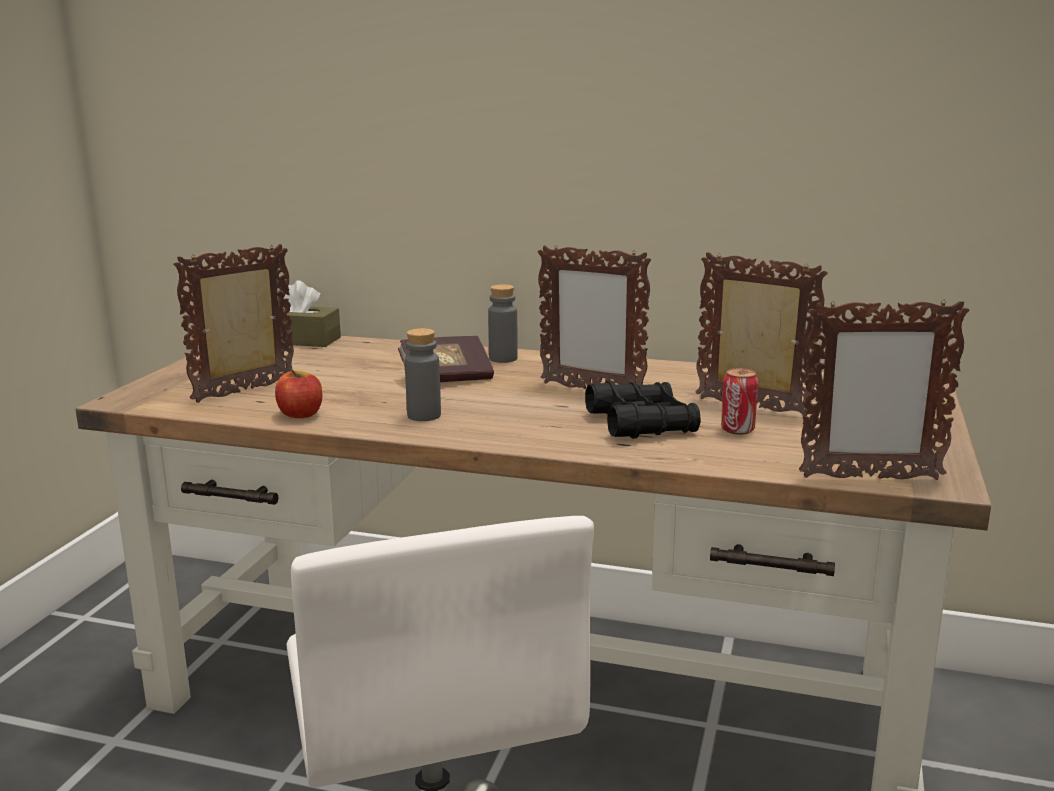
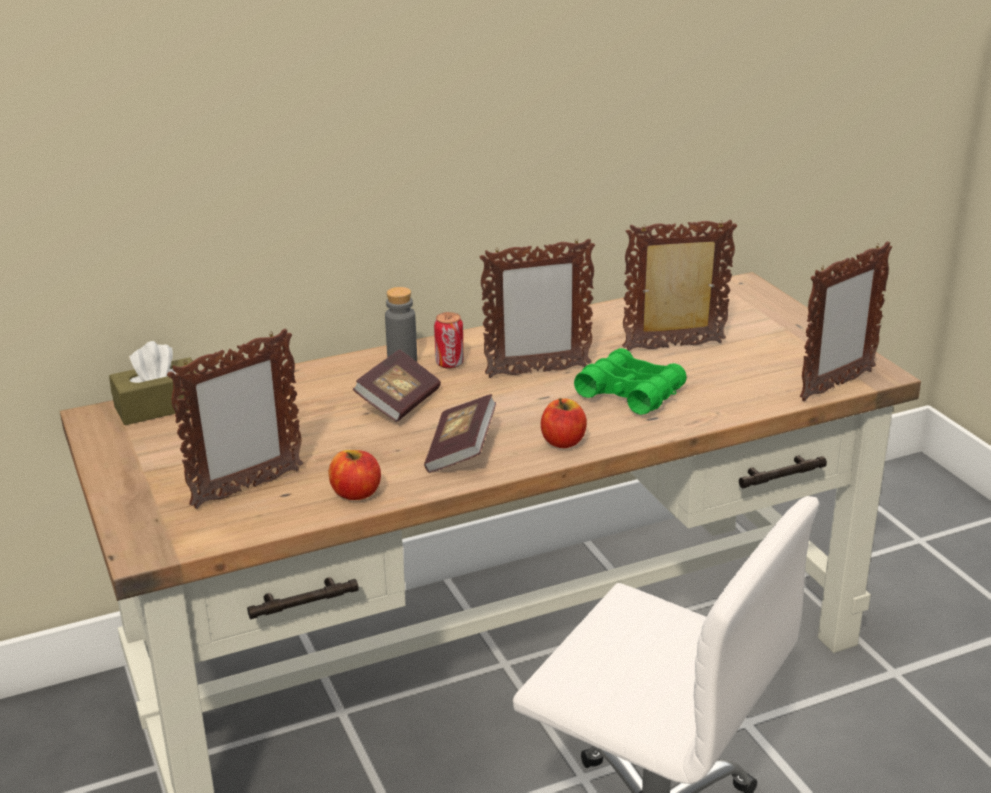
camera: 40 degrees left, 10 degrees up
picture frame [173,244,294,403] -> picture frame turned 135 degrees counterclockwise [167,329,304,509]
grey bottle [405,328,441,421] -> book [424,394,496,473]
black binoculars [585,381,701,439] -> green binoculars [574,348,687,415]
can [721,368,758,435] -> can moved to [434,312,464,369]
none -> apple [541,398,587,448]

